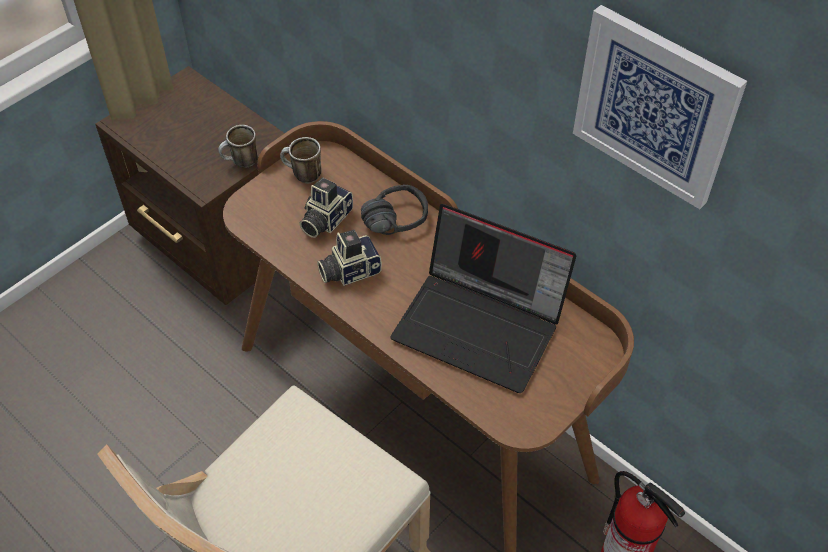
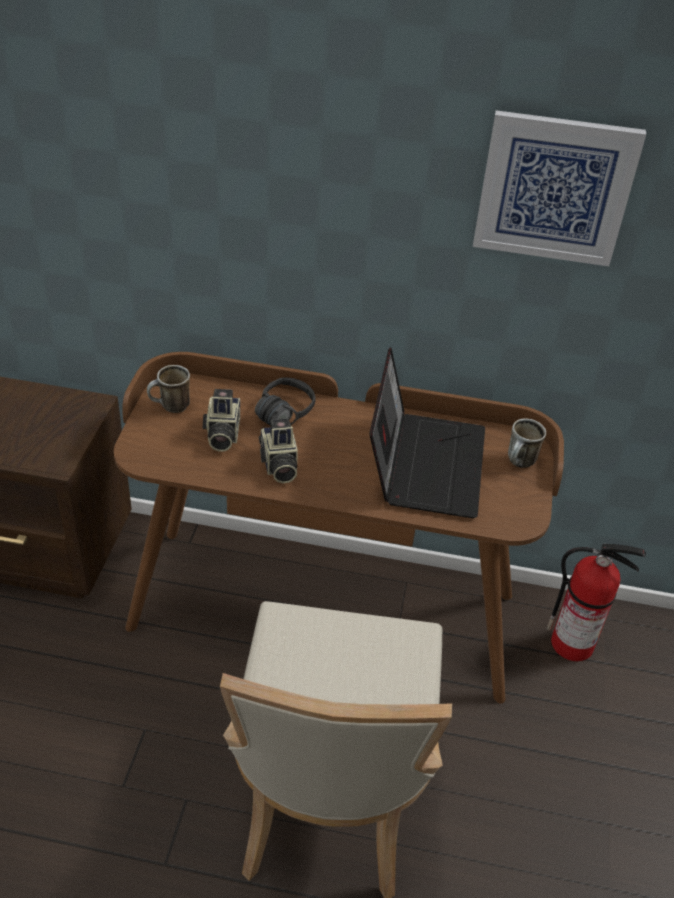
camera: 35 degrees left, 10 degrees down
mug [218,125,258,168] -> mug moved to [508,419,546,468]
camera [317,230,382,286] -> camera turned 45 degrees counterclockwise [259,419,298,483]
laptop [391,204,576,393] -> laptop turned 75 degrees counterclockwise [370,348,485,518]

